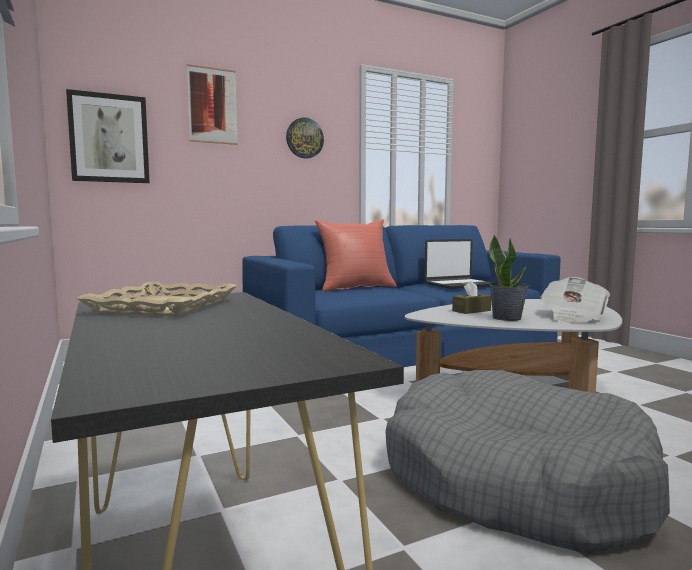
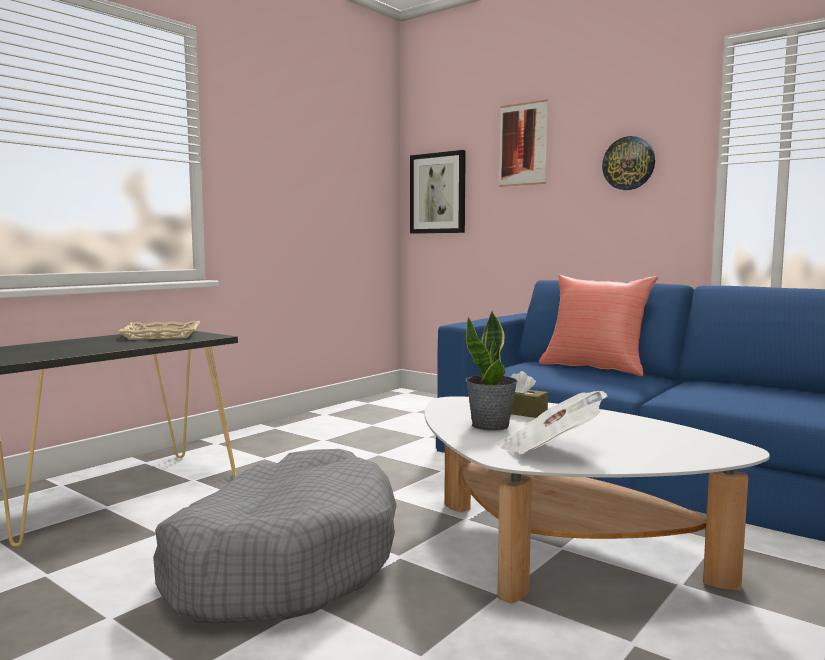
camera: 65 degrees right, 0 degrees up
laptop [424,239,494,289] -> none

